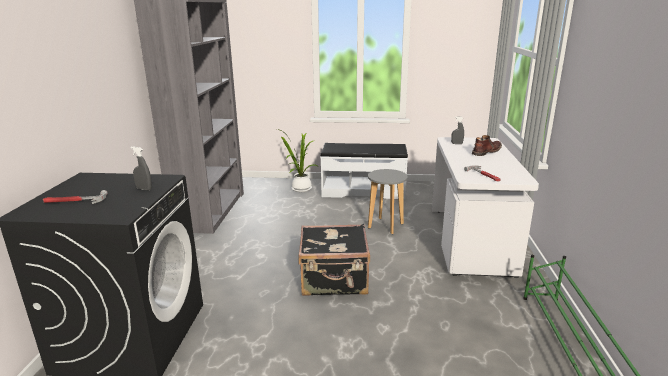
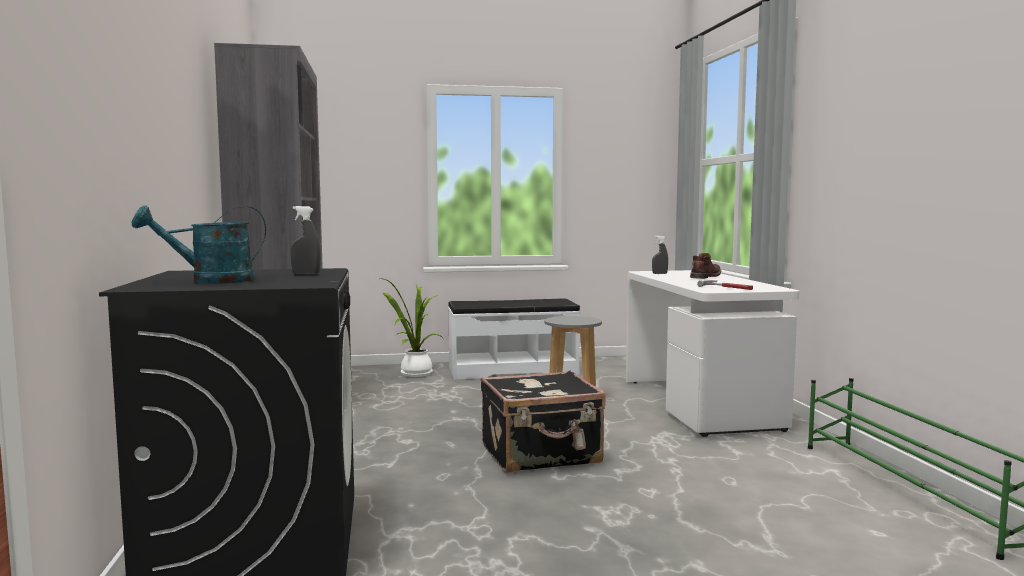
camera: 15 degrees left, 15 degrees down
hammer [43,190,108,204] -> turquoise watering can [132,206,266,284]

